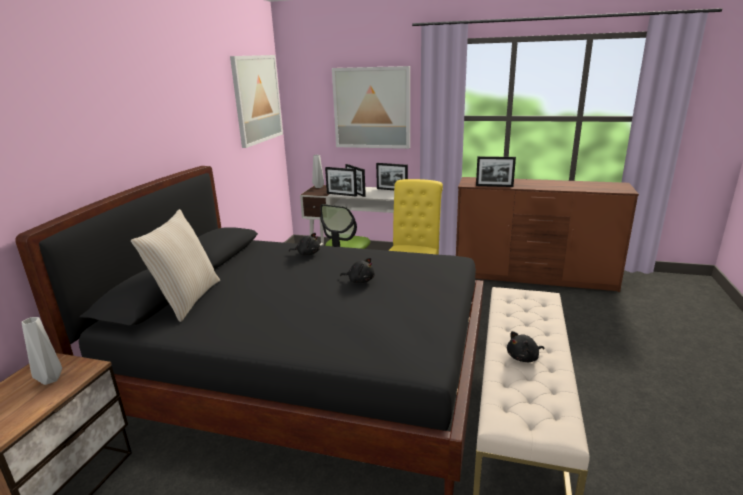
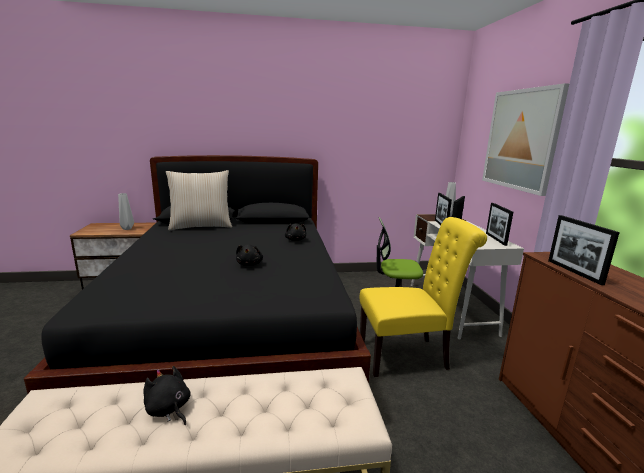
camera: 65 degrees right, 5 degrees down
picture [230,55,283,148] -> none

